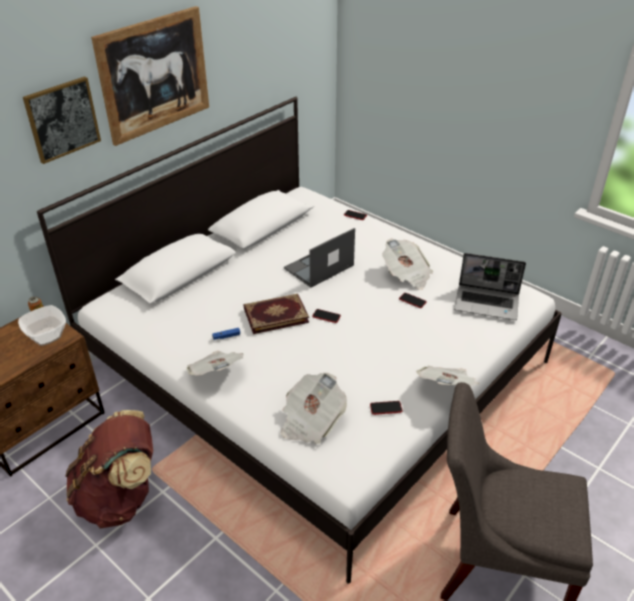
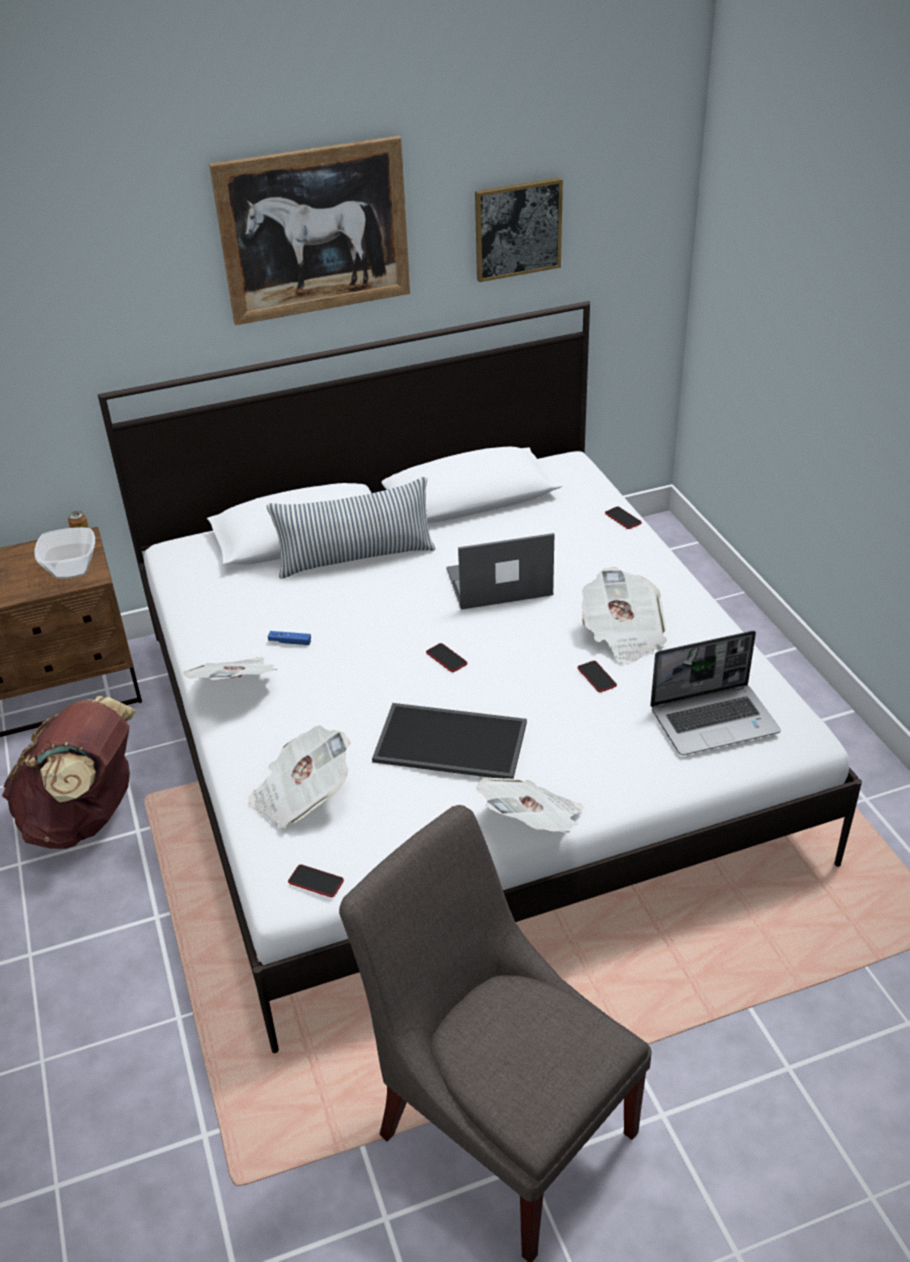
camera: 30 degrees right, 0 degrees up
picture [23,76,101,164] -> picture moved to [475,178,563,282]
book [244,294,309,334] -> none
phone [370,401,402,415] -> phone moved to [288,864,344,897]
laptop [454,253,526,320] -> laptop turned 60 degrees counterclockwise [650,631,781,755]
none -> pillow [267,477,435,579]
none -> tray [372,703,527,779]

